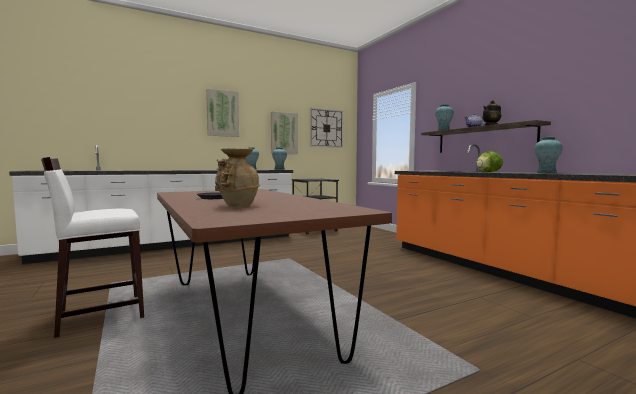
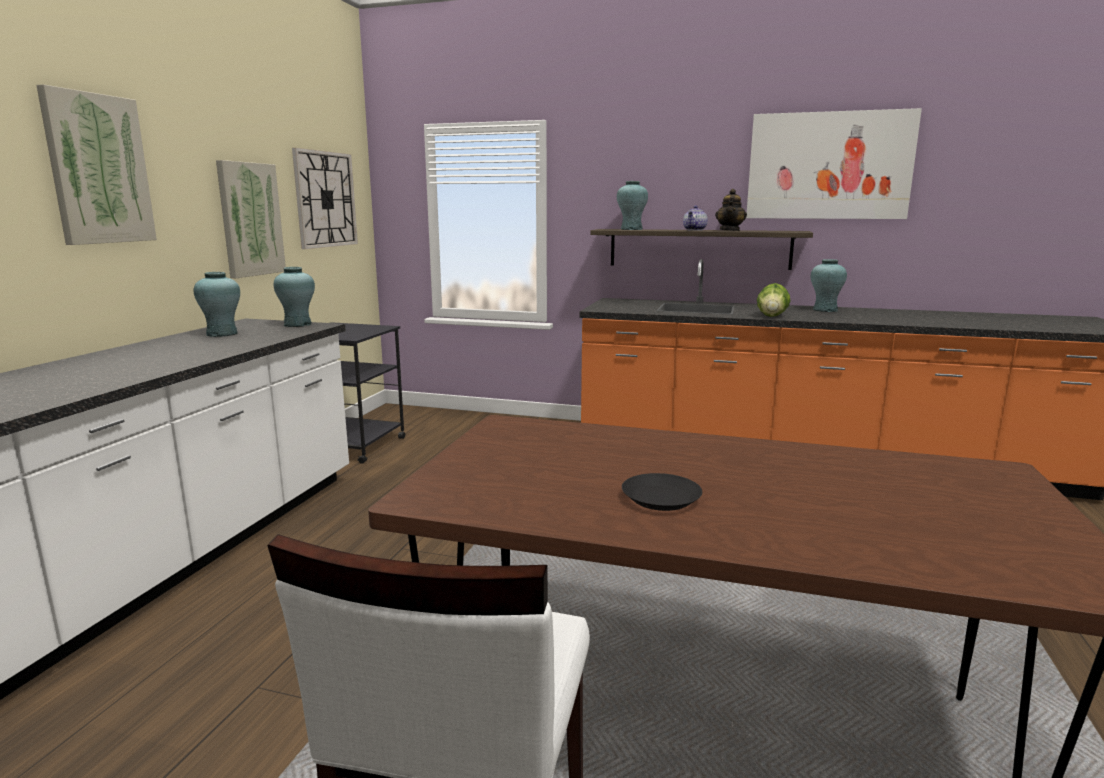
camera: 45 degrees left, 10 degrees up
beige vase [215,148,260,207] -> none
none -> picture [746,108,922,219]

